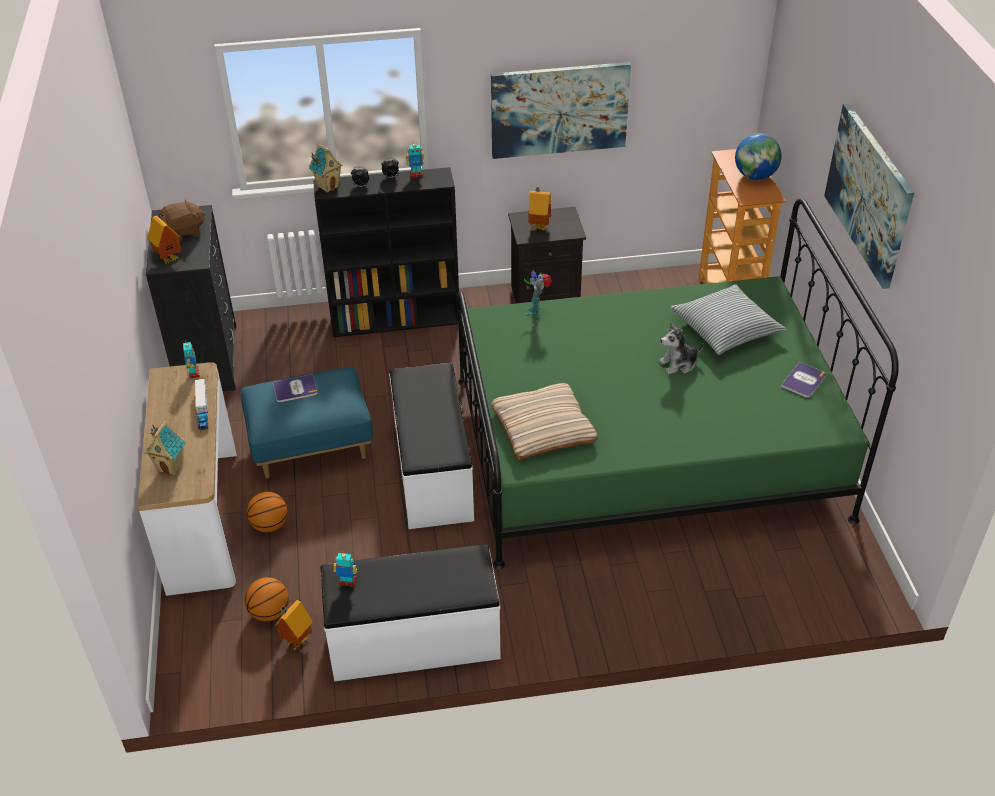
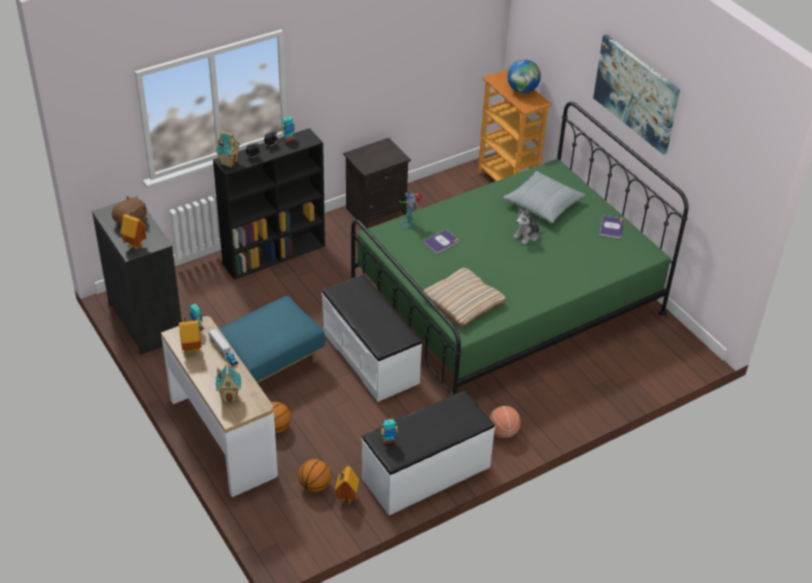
camera: 25 degrees left, 0 degrees up
book [273,374,317,402] -> book moved to [423,230,459,253]
picture [491,62,631,159] -> none
toy house [528,187,551,231] -> toy house moved to [179,318,201,353]
none -> basketball [489,406,521,438]

